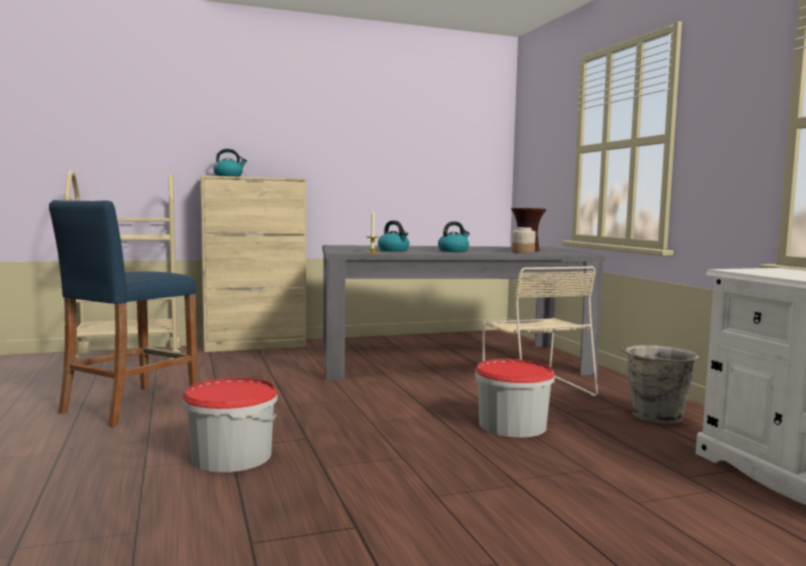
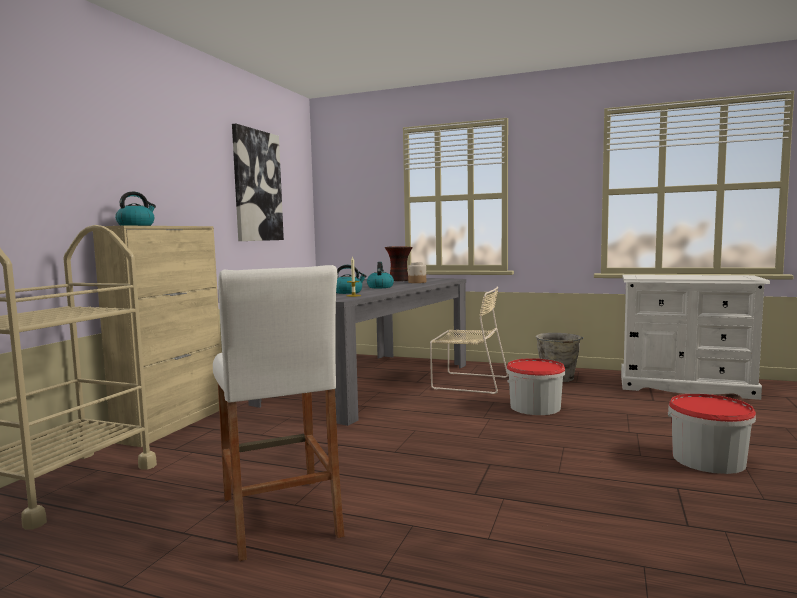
camera: 50 degrees left, 0 degrees up
blue stool [49,200,198,427] -> white stool [213,265,344,561]
bucket [183,377,278,472] -> bucket moved to [668,394,756,474]
none -> picture [232,123,284,241]

